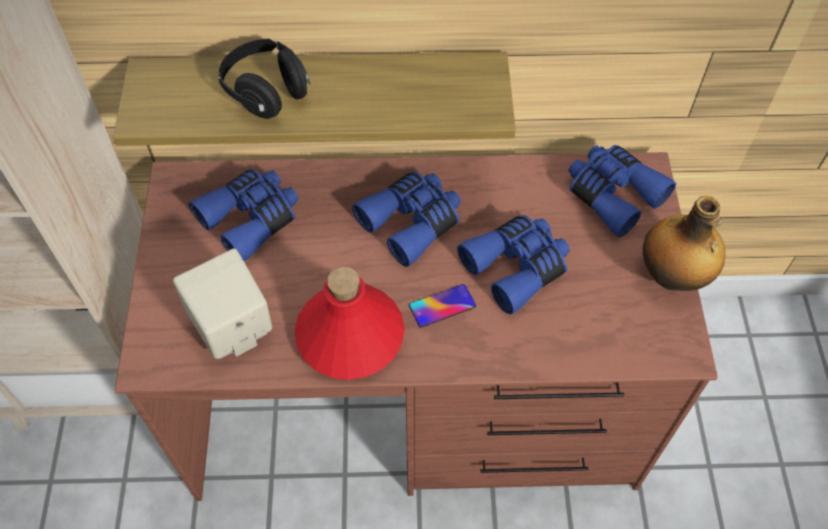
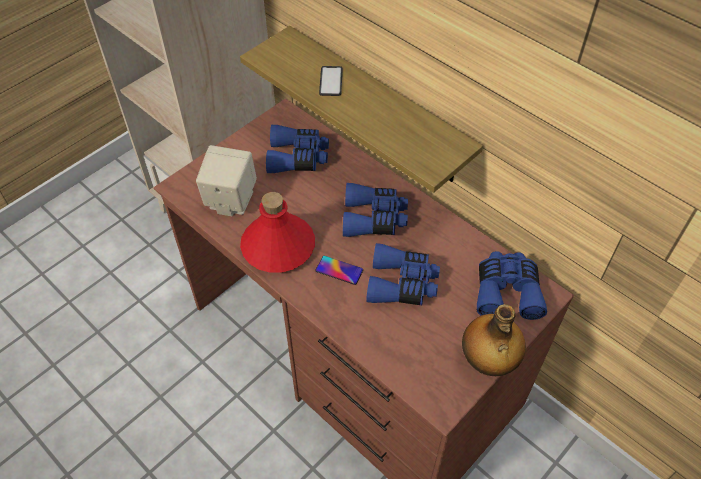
camera: 45 degrees right, 5 degrees down
black headphones [218,39,311,119] -> phone [319,66,343,96]

